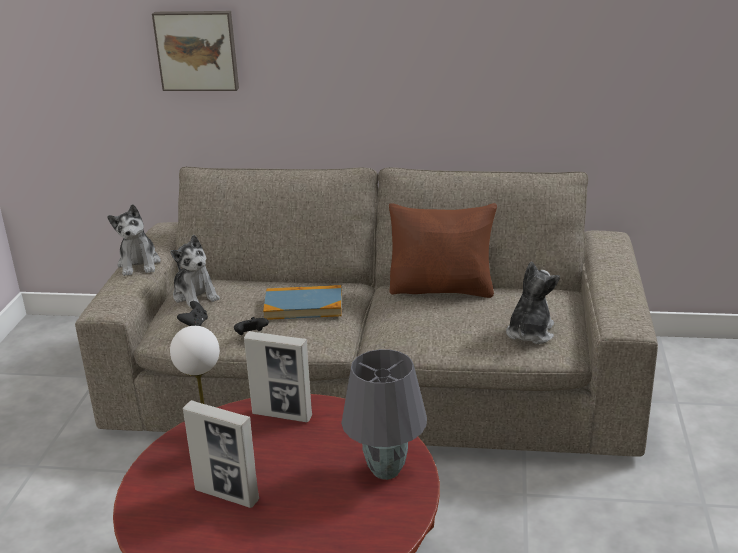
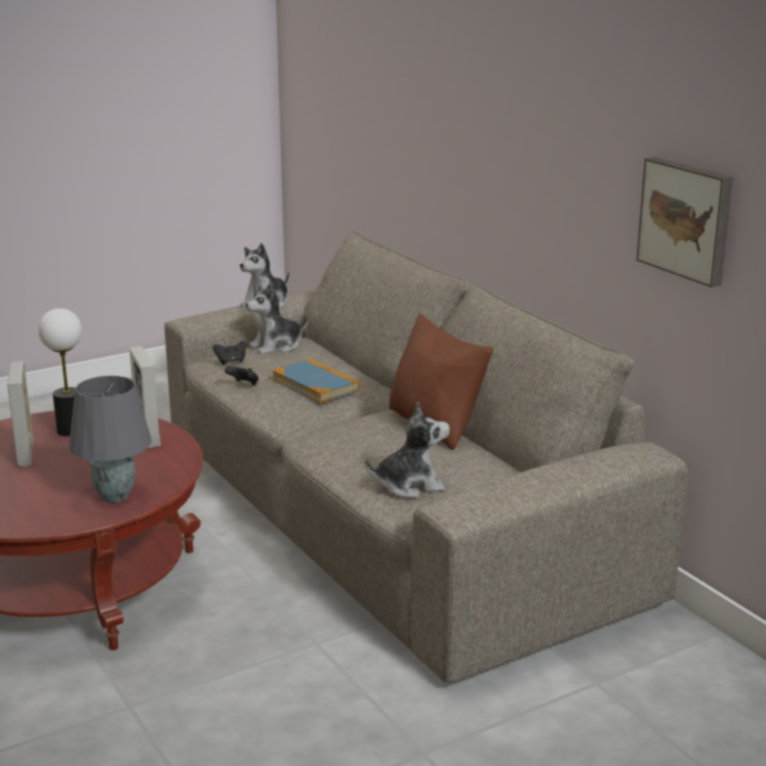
camera: 50 degrees right, 5 degrees down
picture [152,11,239,91] -> picture moved to [636,157,733,288]
plush toy [170,235,220,309] -> plush toy turned 45 degrees clockwise [246,283,308,354]

